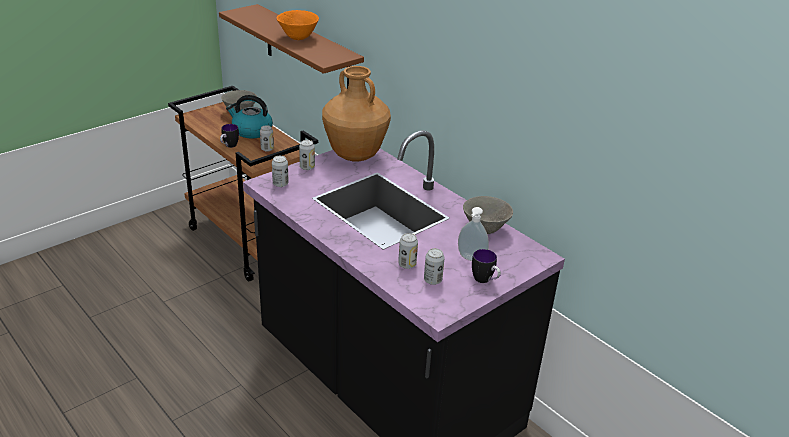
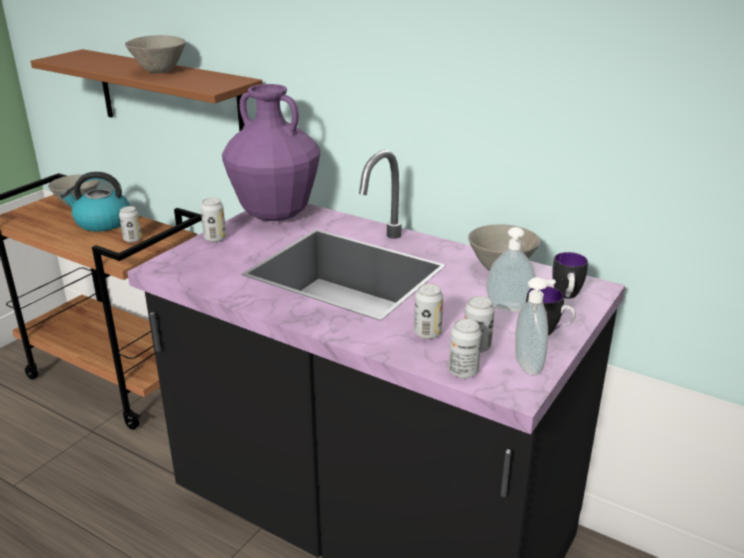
camera: 15 degrees left, 5 degrees down
mug [220,124,239,148] -> mug moved to [552,252,588,299]
can [272,156,289,187] -> can moved to [449,319,482,378]
orange bowl [277,10,319,40] -> grey bowl [125,35,186,74]
brown vase [322,66,391,161] -> purple vase [222,84,320,221]
none -> soap dispenser [515,277,556,376]

